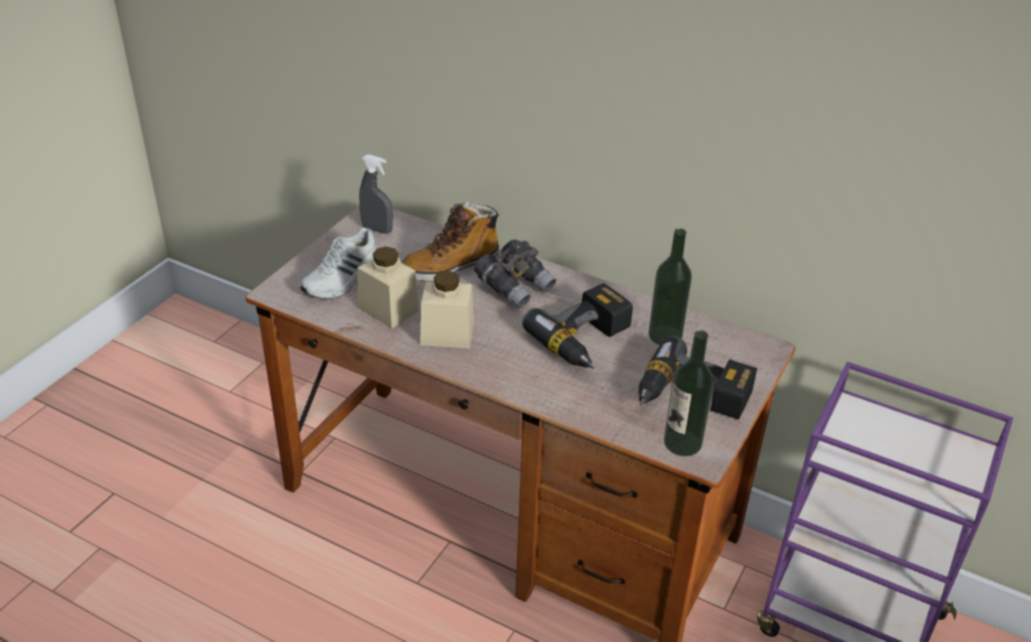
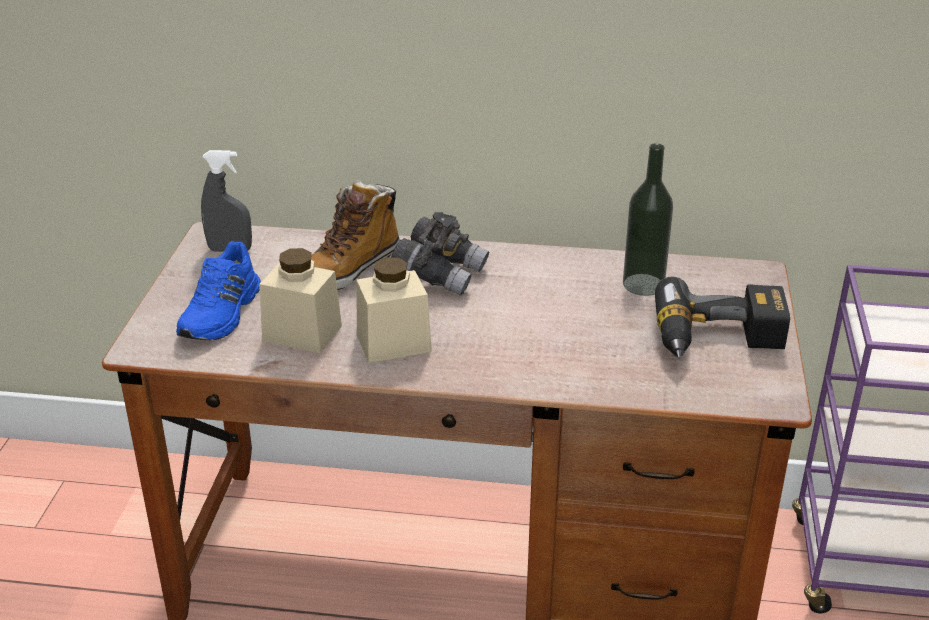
camera: 20 degrees left, 5 degrees down
white shoe [300,227,377,299] -> blue shoe [176,241,261,340]
power drill [522,283,633,369] -> none
bottle [664,330,714,456] -> none

